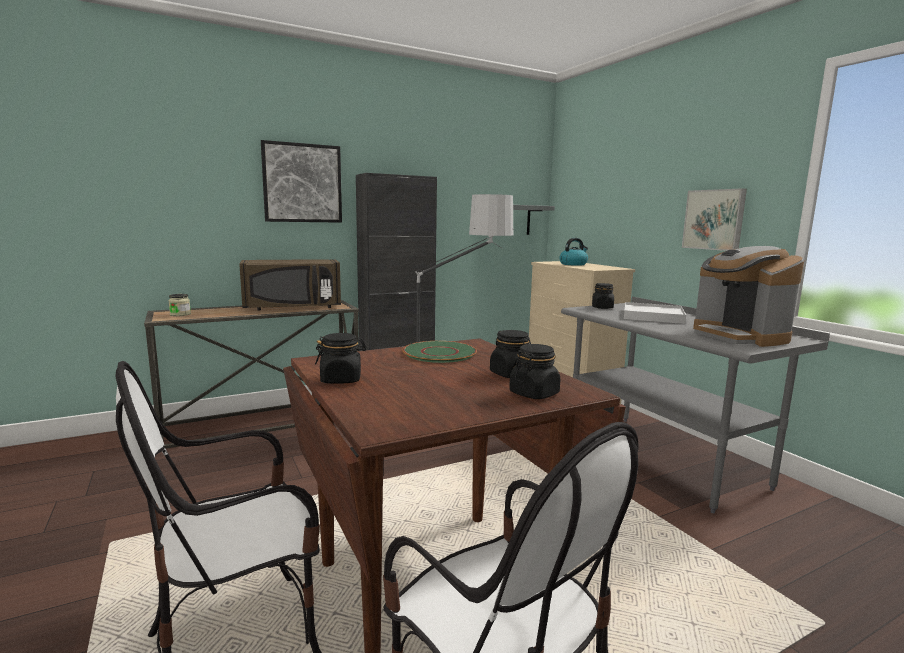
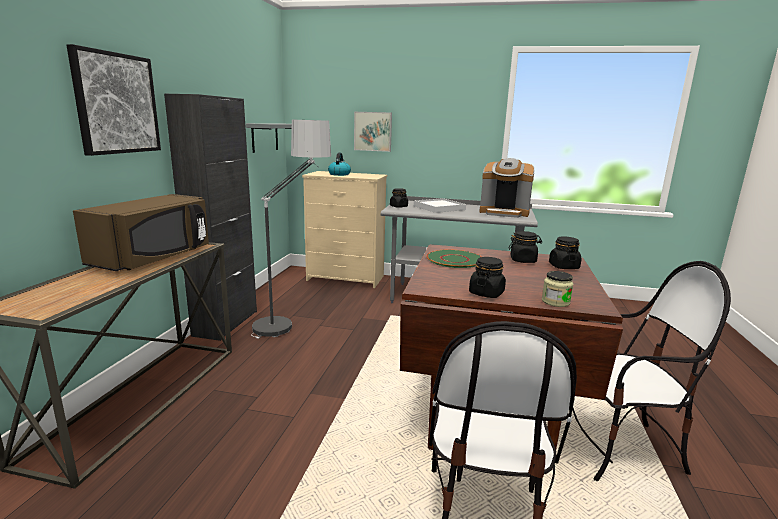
camera: 50 degrees left, 5 degrees up
jar [168,294,191,316] -> jar moved to [542,271,573,307]
picture [682,188,747,251] -> picture moved to [354,112,392,152]

